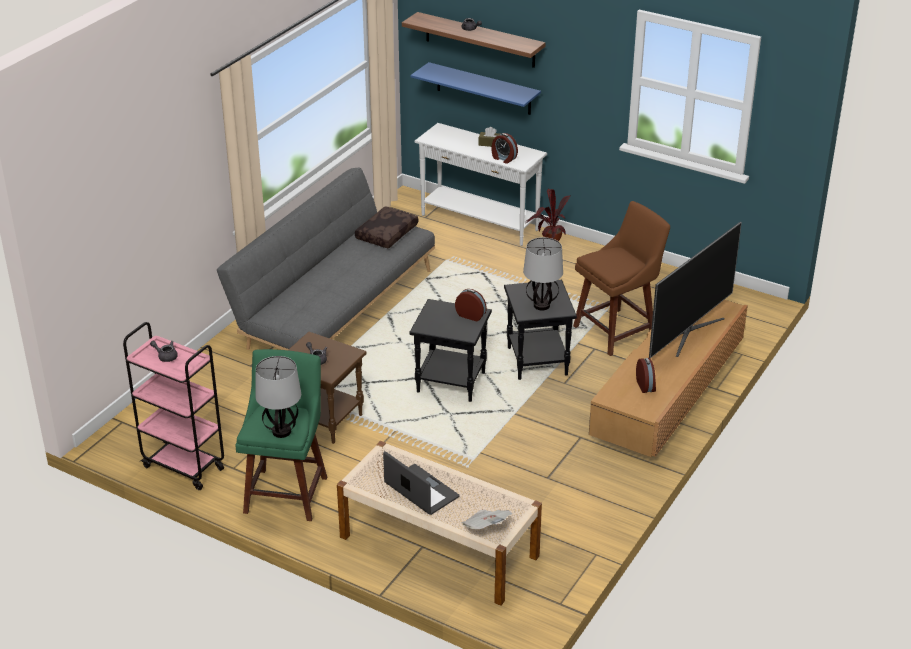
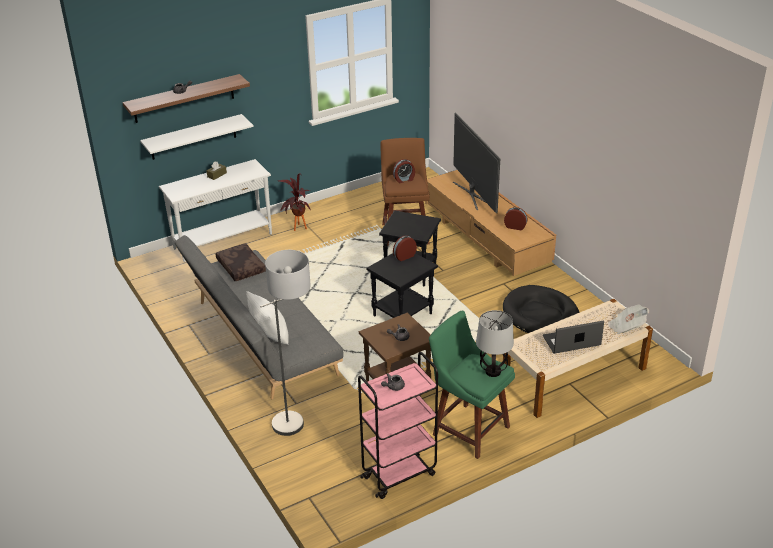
camera: 60 degrees left, 0 degrees up
blue shelf [410,62,541,115] -> white shelf [140,114,254,160]
alarm clock [491,133,518,164] -> alarm clock moved to [393,159,415,183]
table lamp [523,237,563,310] -> none
none -> white pillow [246,291,289,345]
none -> grey floor lamp [260,250,311,436]
none -> black dog bed [503,285,580,333]

